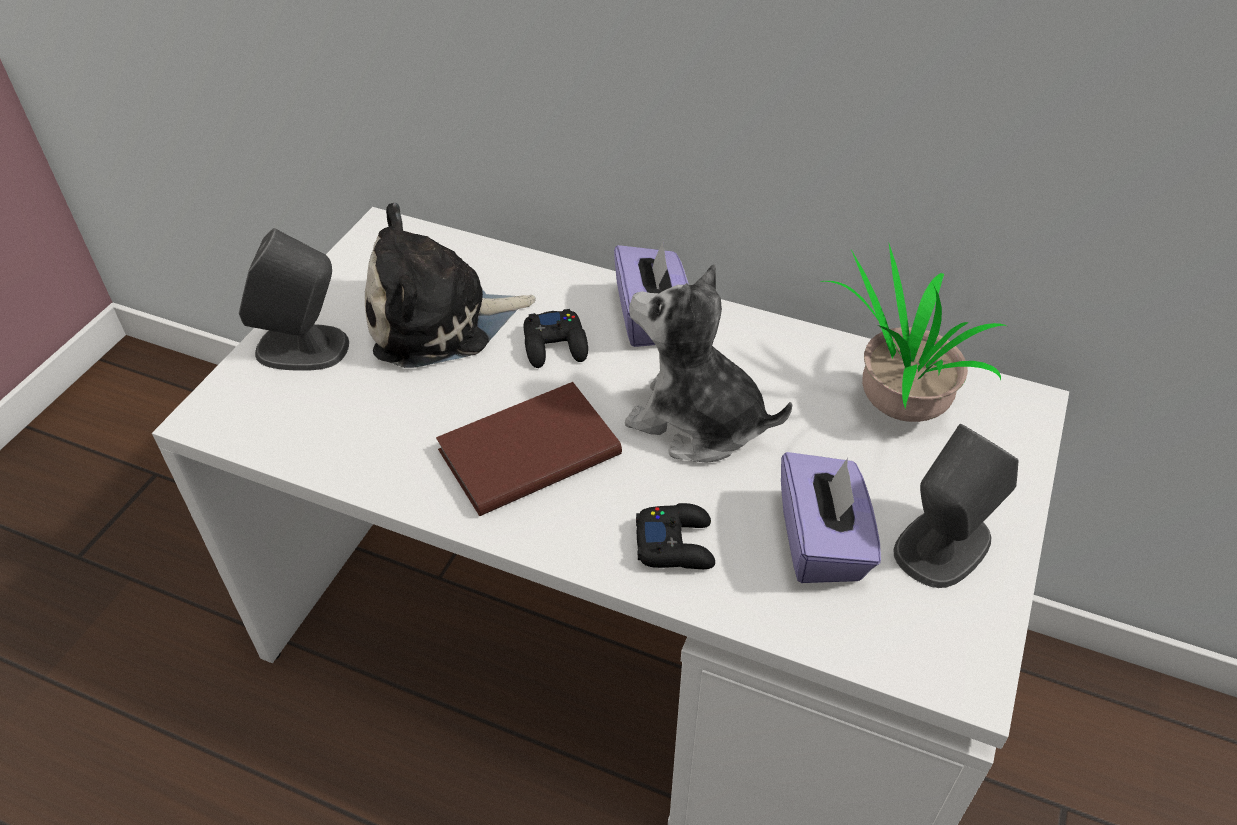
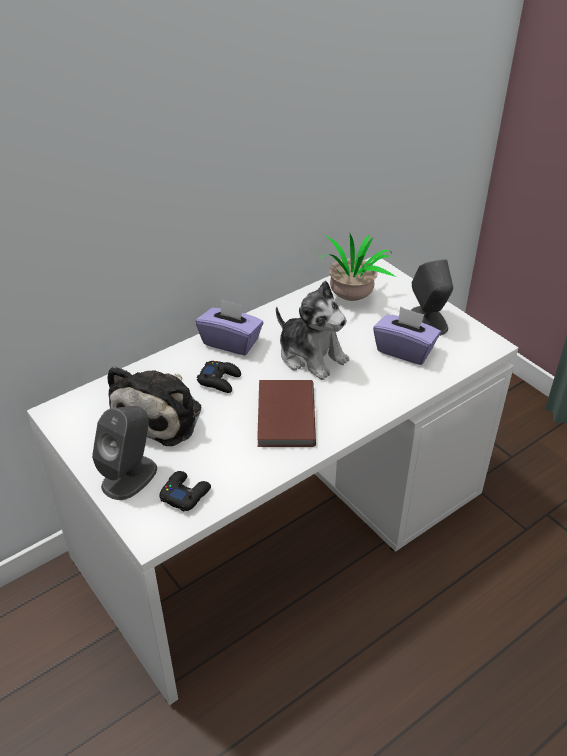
camera: 60 degrees left, 5 degrees down
plush toy [625,264,792,463] -> plush toy turned 105 degrees counterclockwise [276,281,349,380]
black game controller [636,503,715,569] -> black game controller moved to [159,471,211,512]

